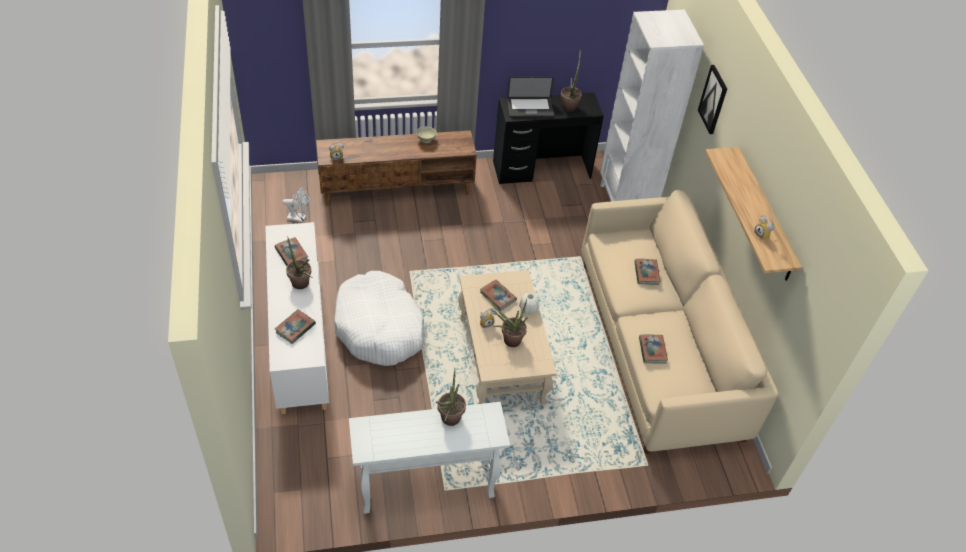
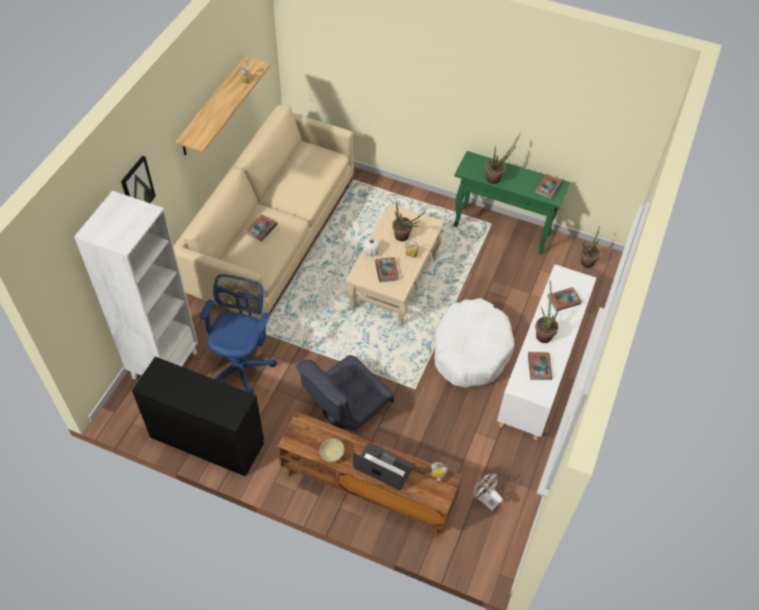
camera: 145 degrees left, 5 degrees up
white console table [349,402,510,514] -> green console table [453,151,570,255]
laptop [507,77,554,117] -> laptop moved to [353,442,414,490]
potted plant [561,49,582,112] -> potted plant moved to [581,226,601,268]
book [639,335,668,363] -> book moved to [535,174,563,199]
none -> blue office chair [199,274,277,394]
none -> grey armchair [296,355,394,431]

